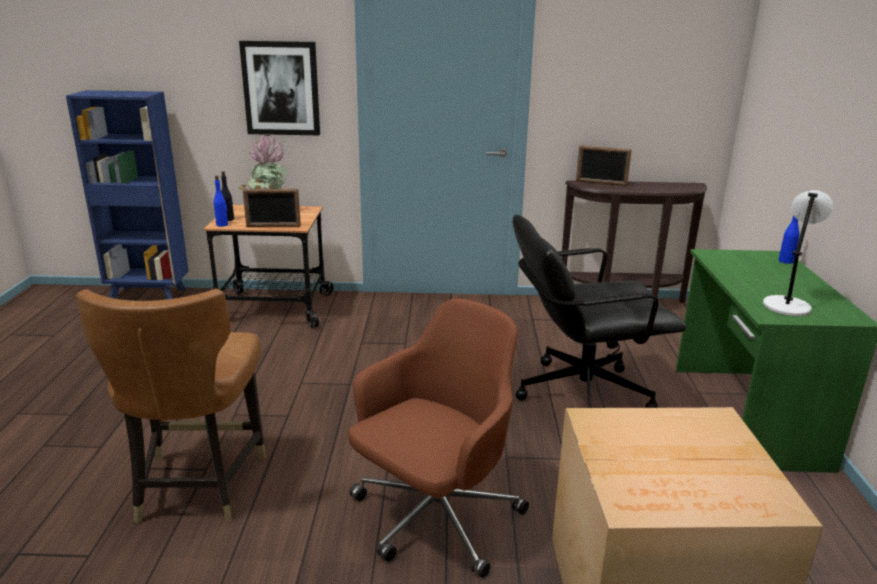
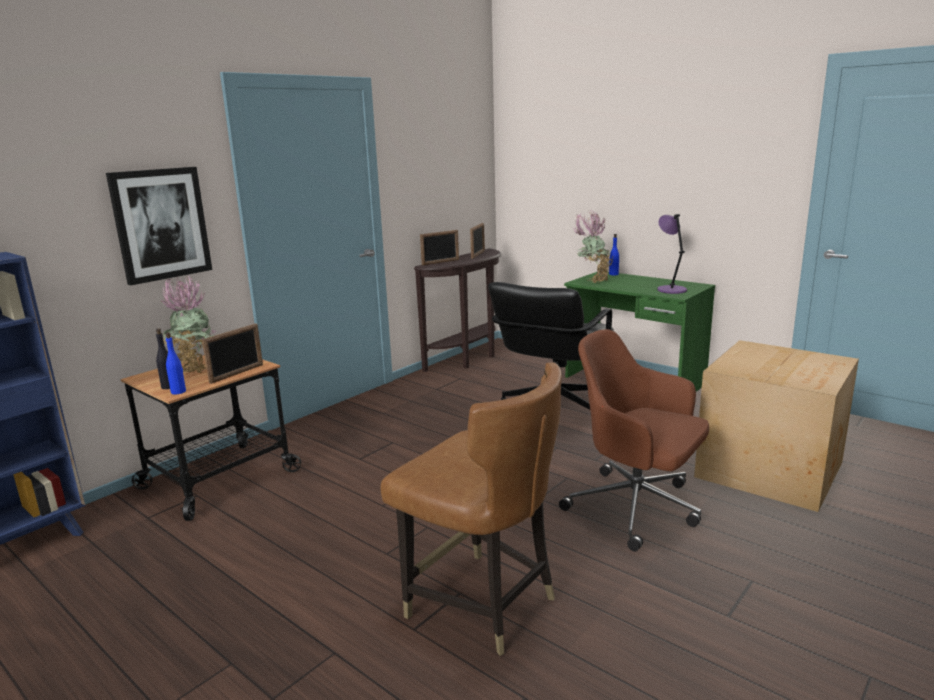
camera: 50 degrees left, 5 degrees down
brown office chair [348,299,529,578] -> brown office chair turned 45 degrees counterclockwise [559,329,709,552]
grey table lamp [763,190,833,316] -> purple table lamp [657,214,687,294]
none -> picture frame [470,223,485,259]
none -> potted plant [573,210,613,283]

